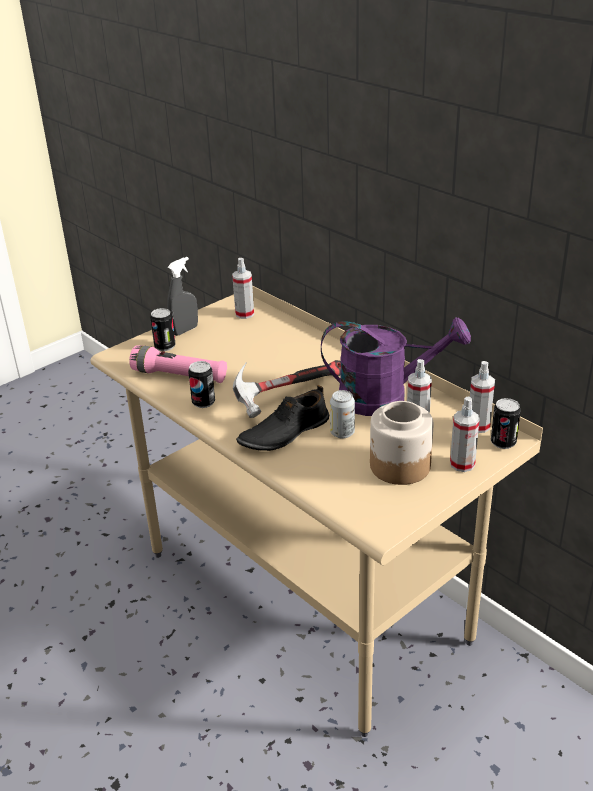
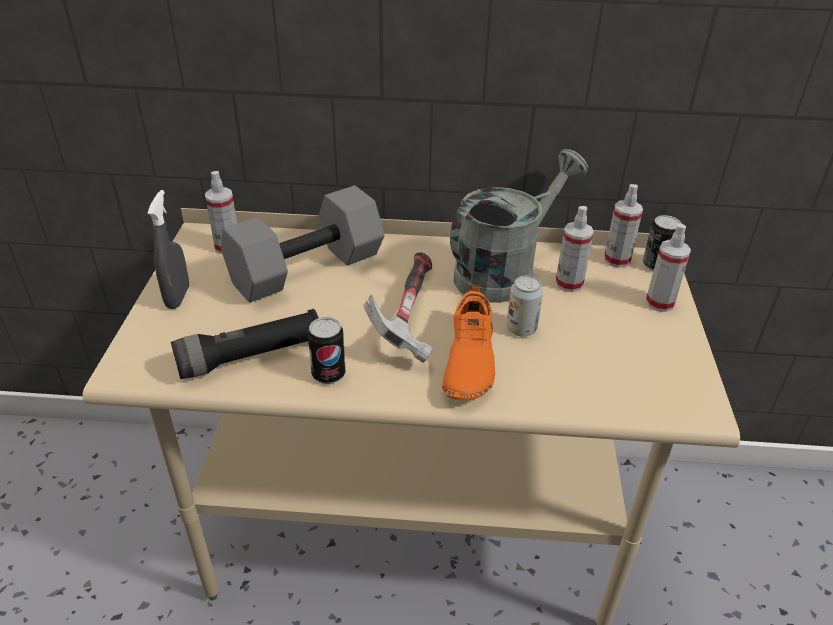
camera: 45 degrees left, 5 degrees up
pink flashlight [129,345,227,383] -> black flashlight [171,309,319,379]
can [150,308,176,351] -> none
black shoe [236,385,329,451] -> orange shoe [442,285,495,400]
purple watering can [321,317,471,416] -> grey watering can [450,149,588,303]
jar [370,401,434,485] -> none
none -> grey dumbbell [221,185,384,303]

